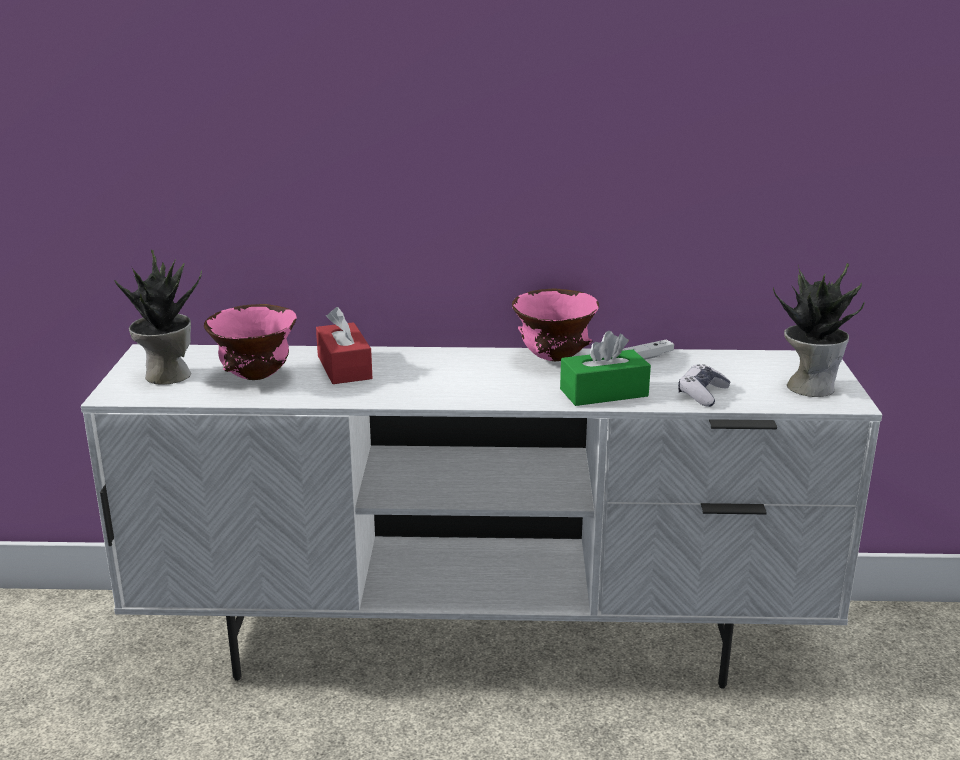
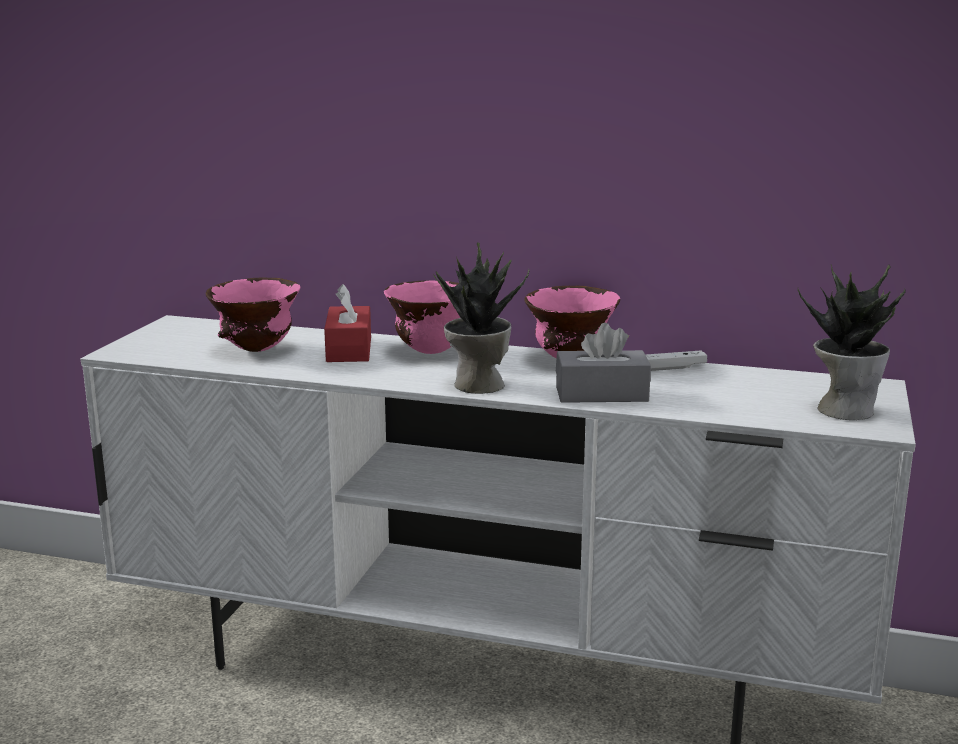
camera: 15 degrees right, 5 degrees down
potted plant [114,250,202,385] -> potted plant moved to [433,242,530,394]
green tissue box [560,331,651,406] -> grey tissue box [556,323,651,403]
game controller [678,364,730,407] -> none
none -> pink bowl [384,280,461,354]

